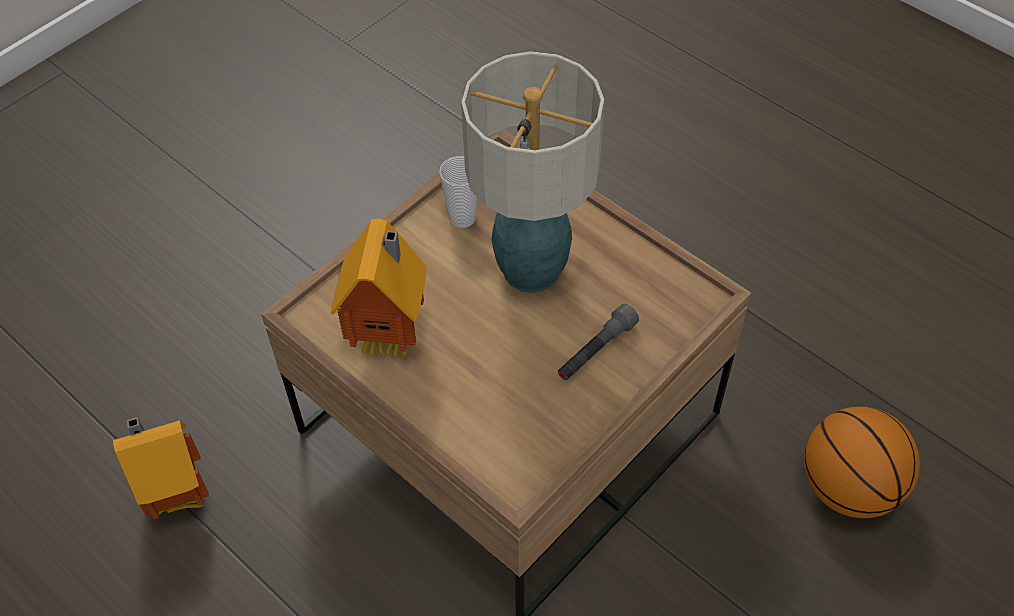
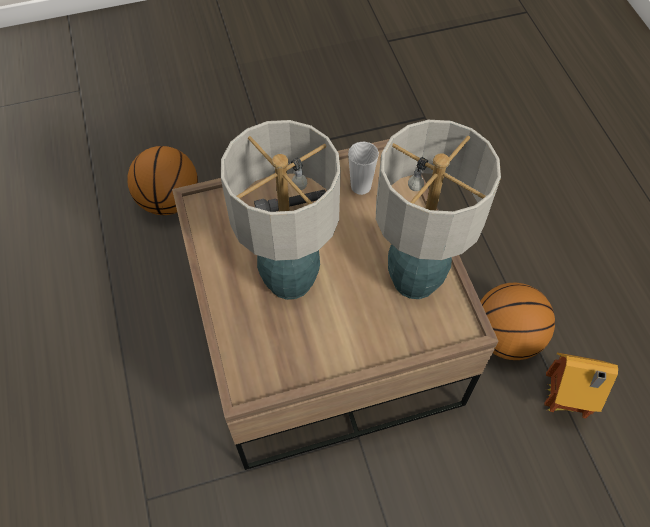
camera: 150 degrees left, 5 degrees up
toy house [331,219,426,358] -> table lamp [376,120,501,299]
cup [439,156,477,228] -> cup moved to [348,142,379,195]
none -> basketball [480,283,555,360]

